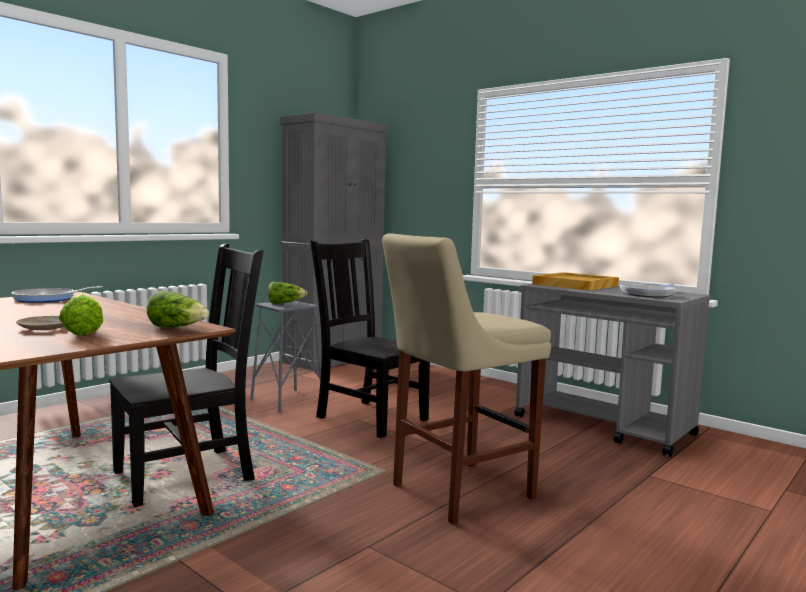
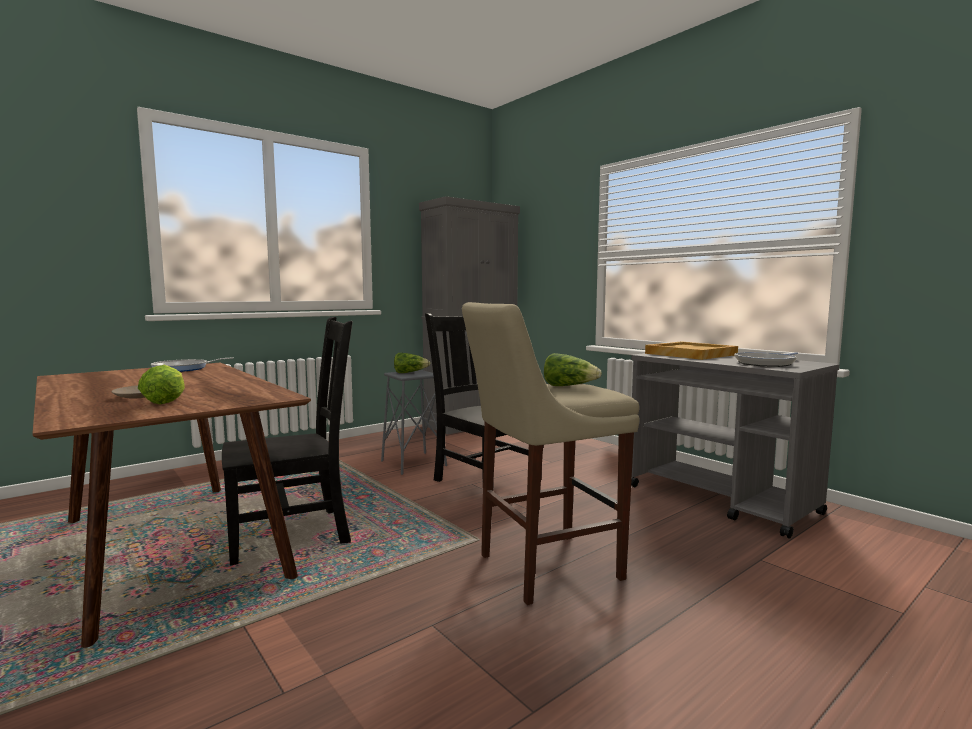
camera: 10 degrees right, 0 degrees up
lettuce [147,291,209,328] -> lettuce moved to [544,353,602,386]

